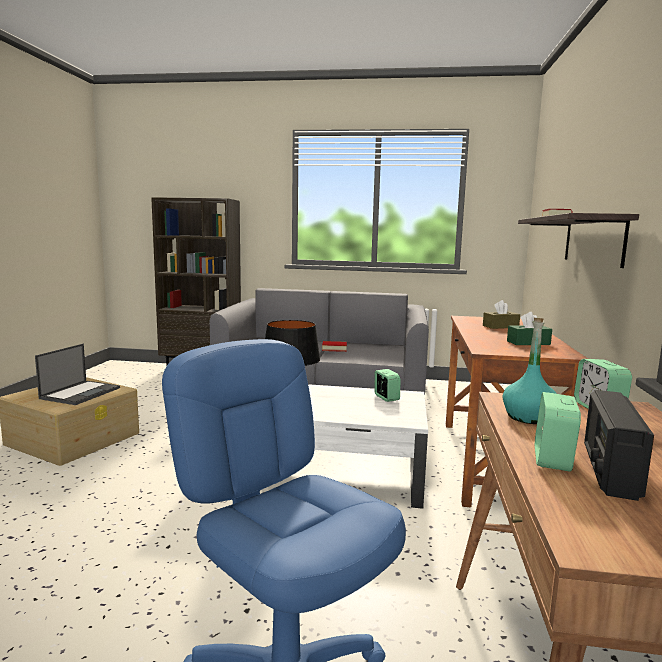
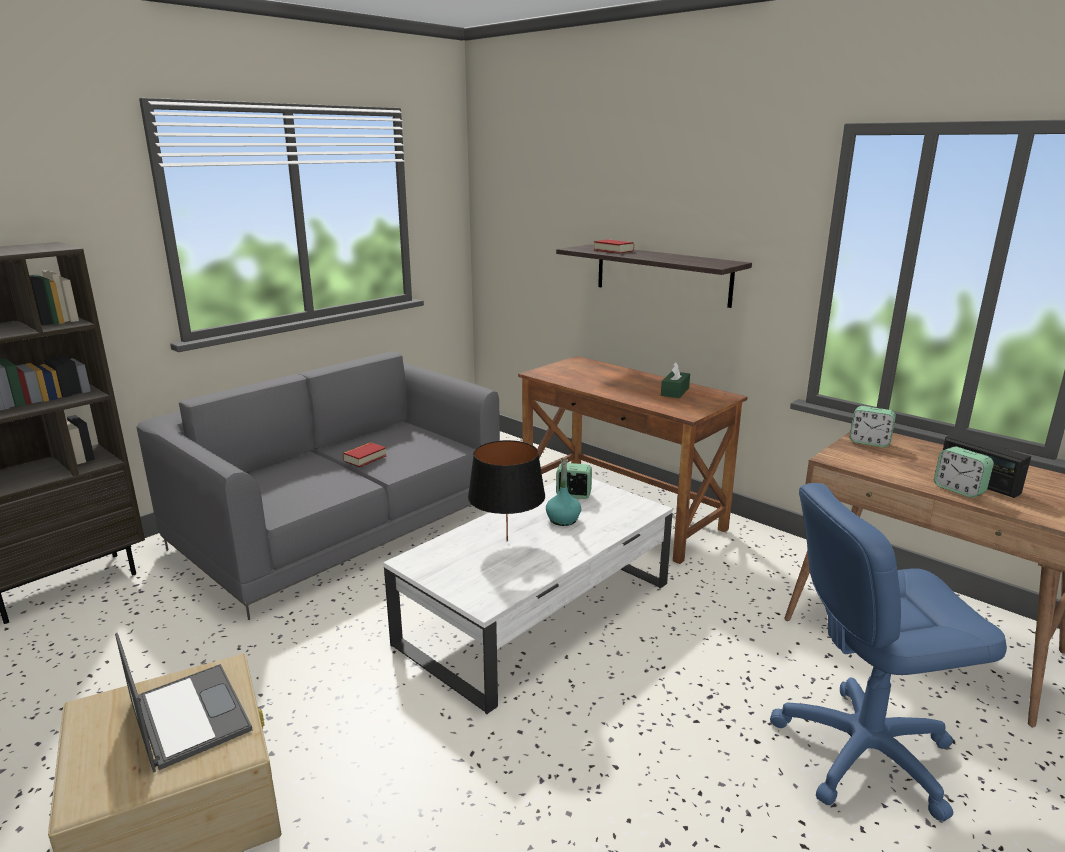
camera: 55 degrees left, 10 degrees up
brown tissue box [483,300,520,329] -> none
turquoise bottle [503,318,557,424] -> turquoise bottle moved to [546,457,581,526]

